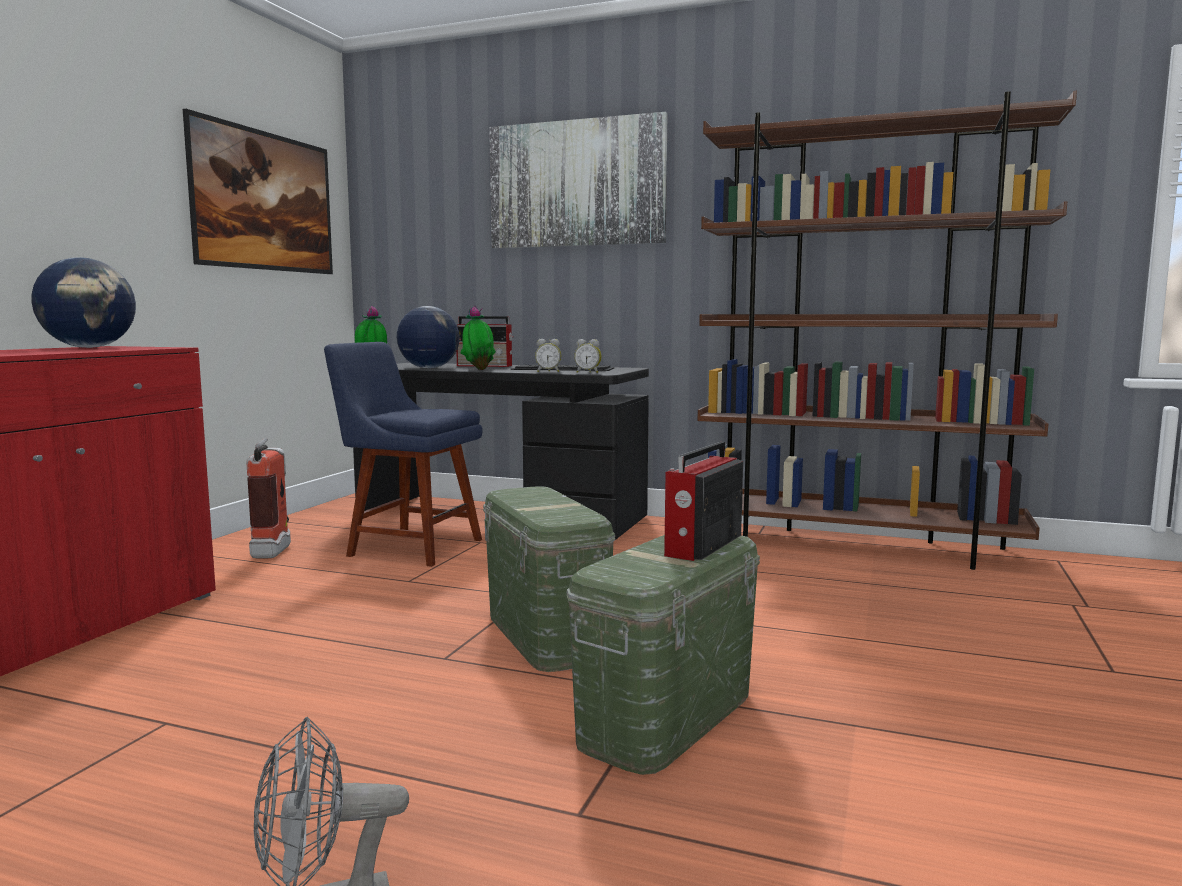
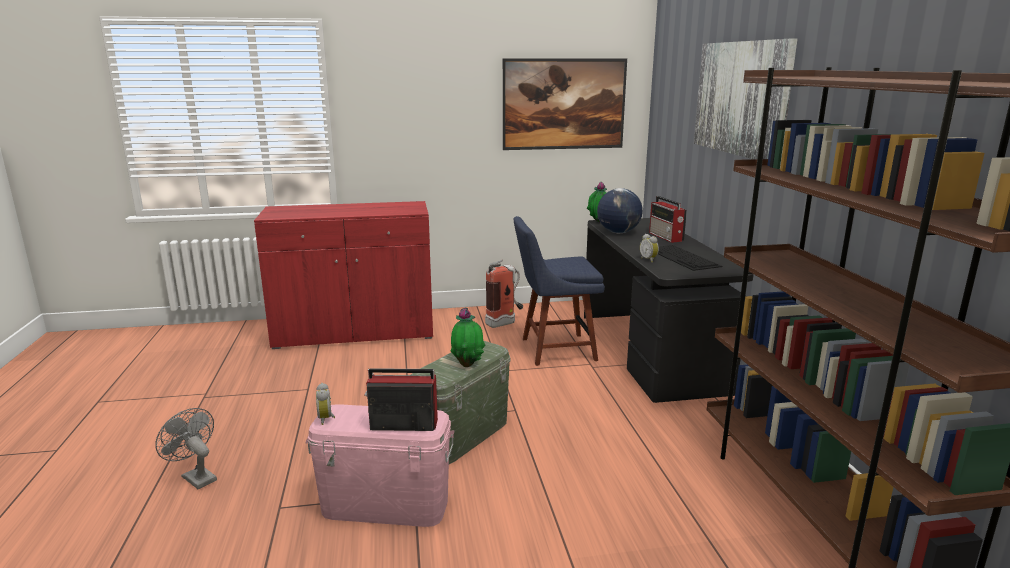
camera: 60 degrees right, 10 degrees up
globe [32,257,136,348] -> none
blue chair [324,342,483,567] -> blue chair turned 90 degrees counterclockwise [514,216,605,366]
potted plant [461,306,496,370] -> potted plant moved to [451,308,485,367]
green storage box [566,535,760,775] -> pink storage box [306,404,454,527]
alarm clock [574,339,602,373] -> alarm clock moved to [316,383,335,425]

